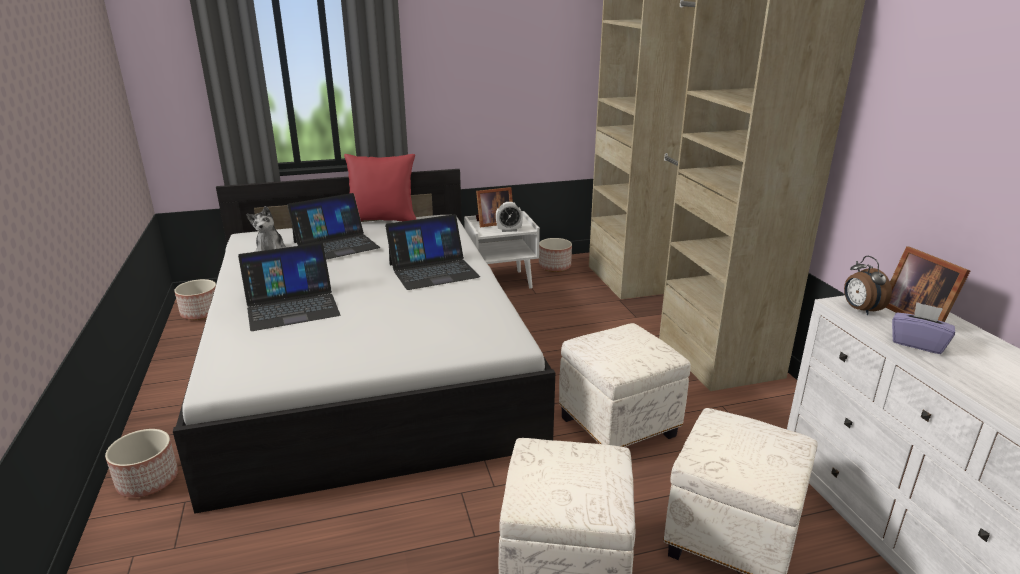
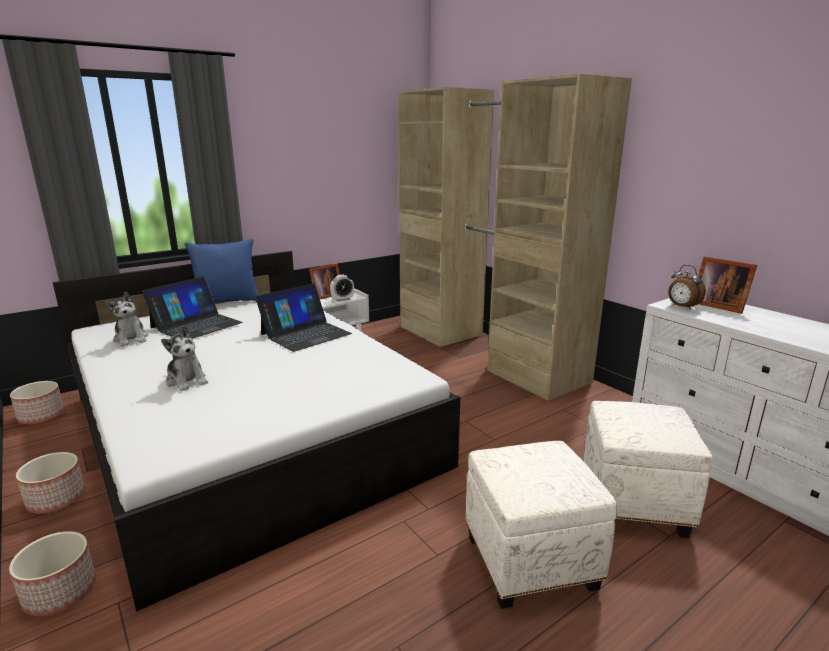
camera: 20 degrees left, 5 degrees down
laptop [238,243,340,331] -> plush toy [161,326,208,391]
red pillow [344,154,417,221] -> blue pillow [185,239,260,303]
planter [539,238,572,272] -> planter moved to [16,452,85,513]
white ottoman [559,323,691,447] -> none
purple tissue box [892,302,955,354] -> none

